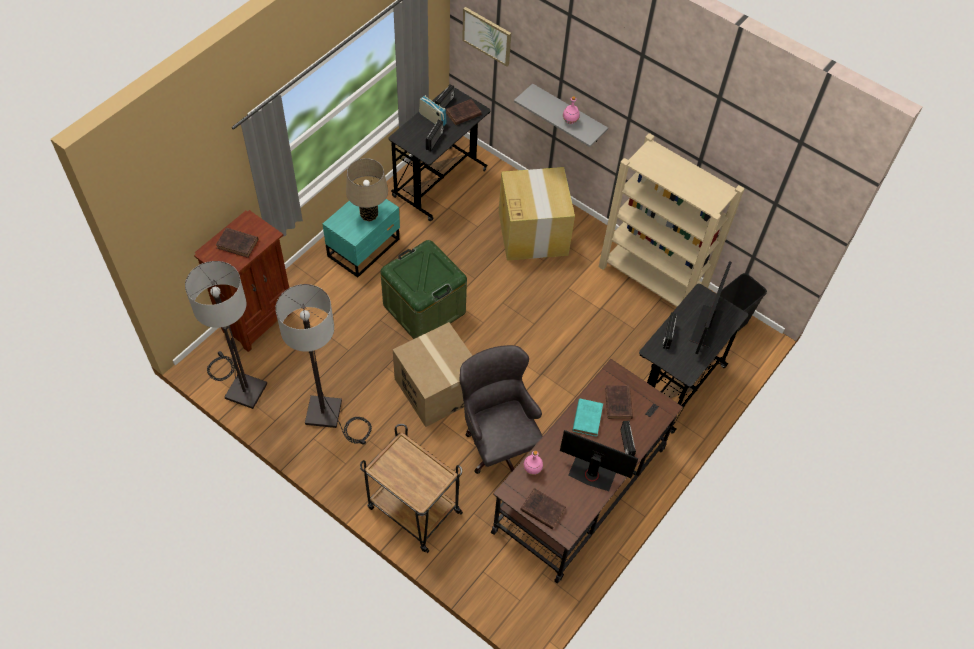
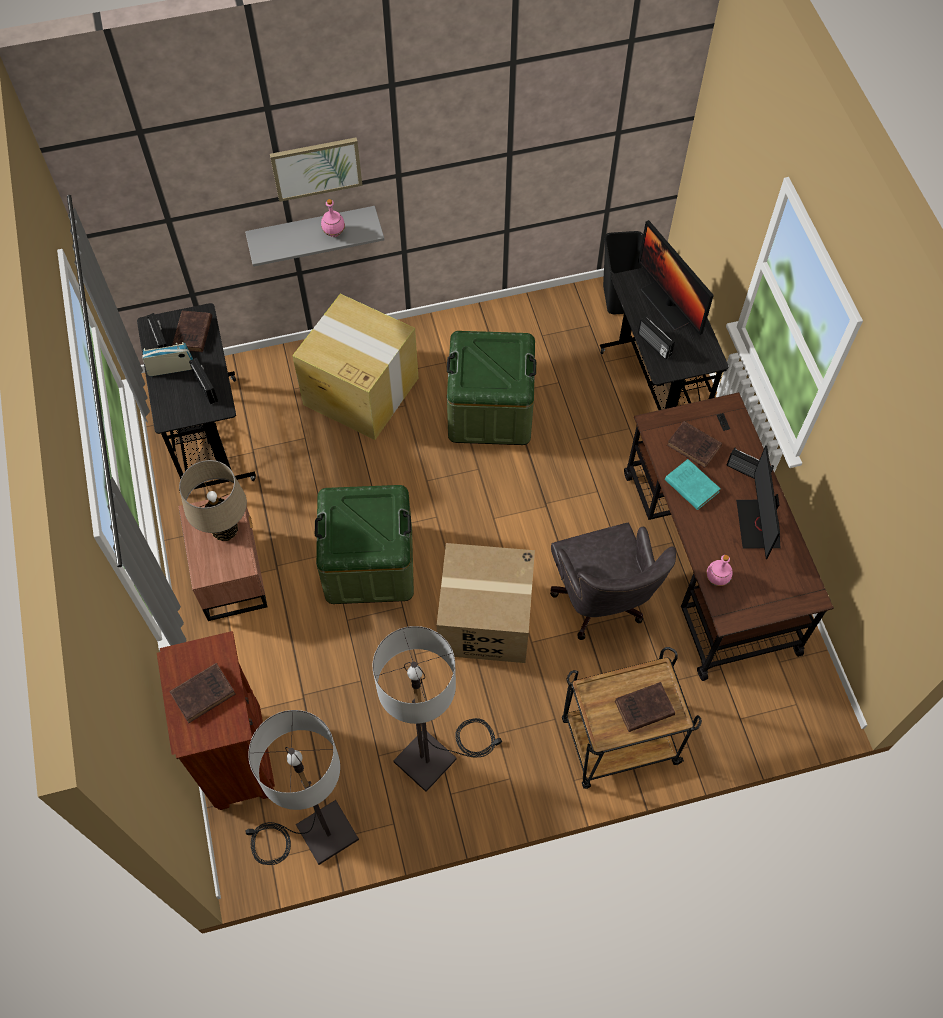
camera: 50 degrees left, 5 degrees up
turquoise nightstand [323,199,400,278] -> brown nightstand [178,495,267,621]
grey office chair [460,345,543,474] -> grey office chair turned 120 degrees counterclockwise [550,523,676,640]
picture [462,7,511,67] -> picture moved to [270,138,362,202]
brown book [520,488,566,530] -> brown book moved to [615,682,675,732]
monitor [560,430,639,491] -> monitor turned 60 degrees counterclockwise [736,445,780,559]
beige bookcase [599,133,744,307] -> none
none -> green storage box [447,331,536,445]

